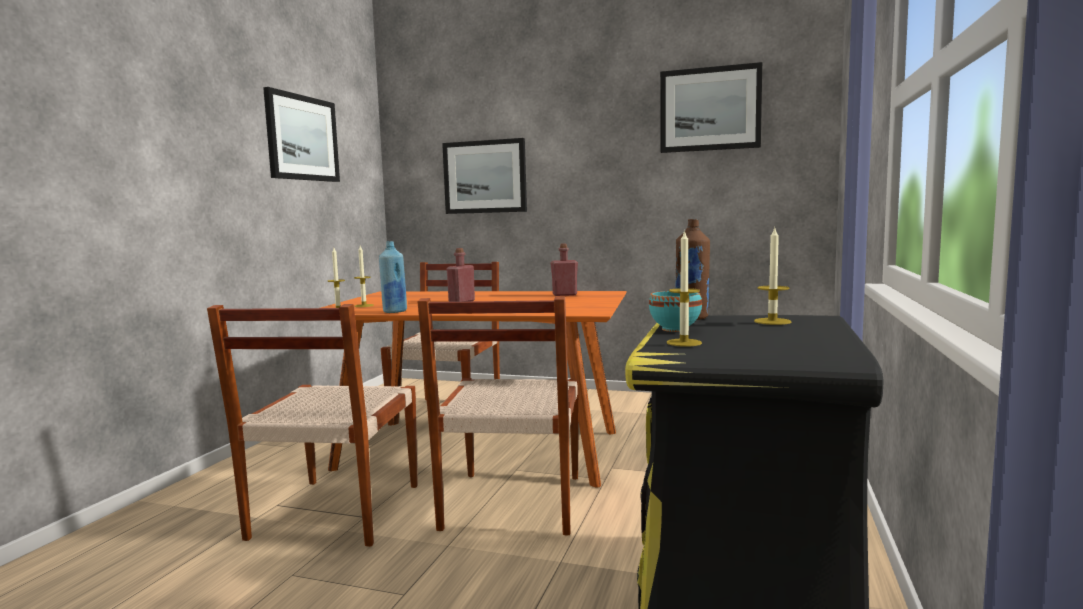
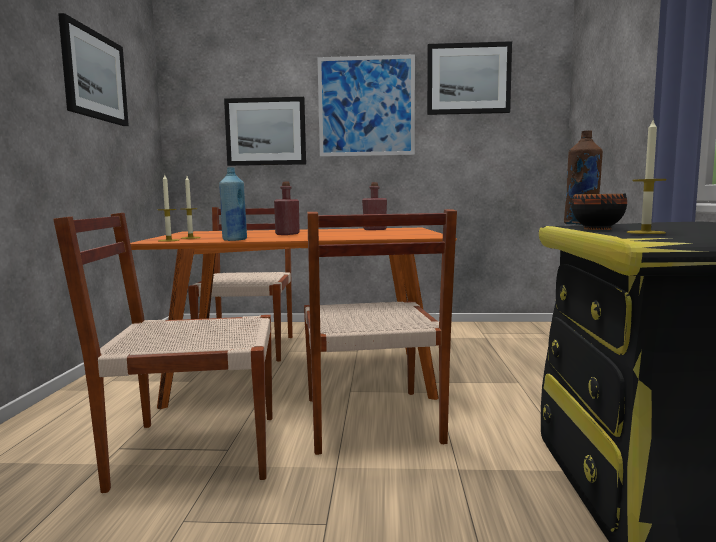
camera: 15 degrees left, 0 degrees up
chair [207,304,418,547] -> chair turned 90 degrees clockwise [53,213,272,493]
turquoise bowl [649,291,702,332] -> black bowl [572,194,627,230]
candle [754,228,791,325] -> none
none -> picture [317,54,415,157]

